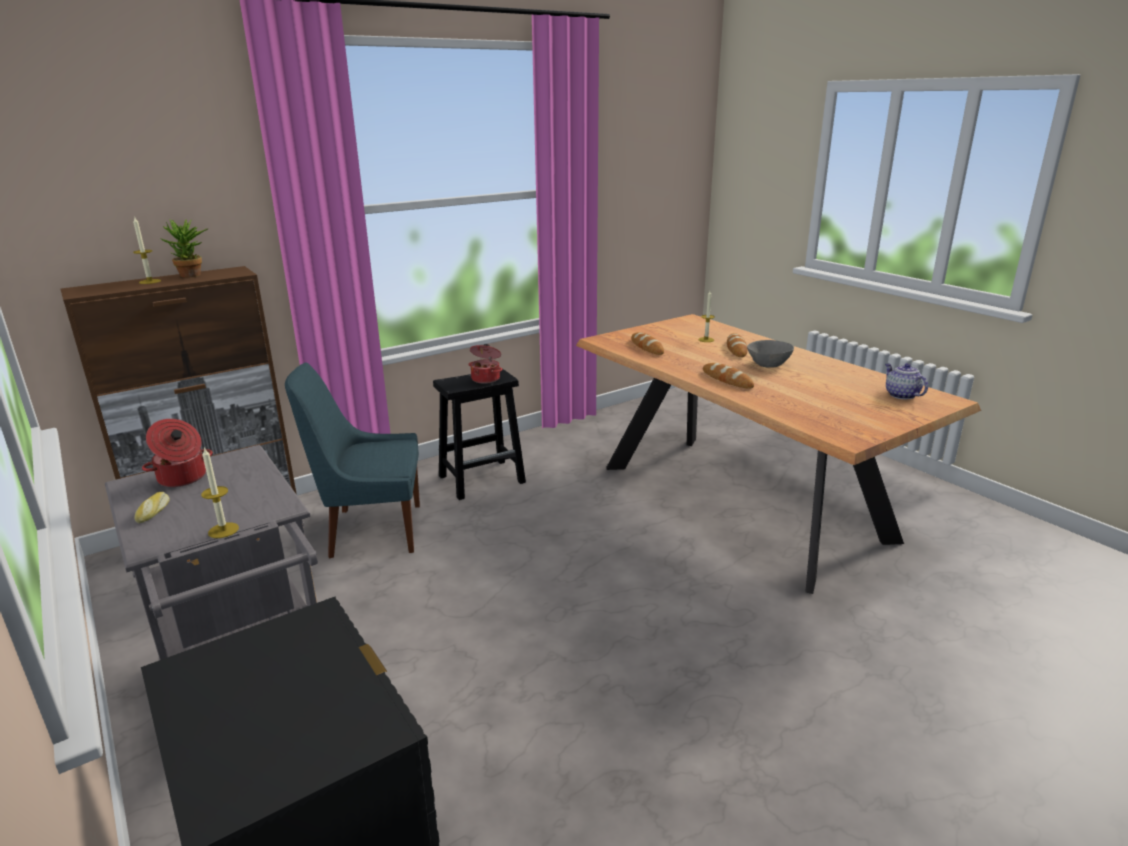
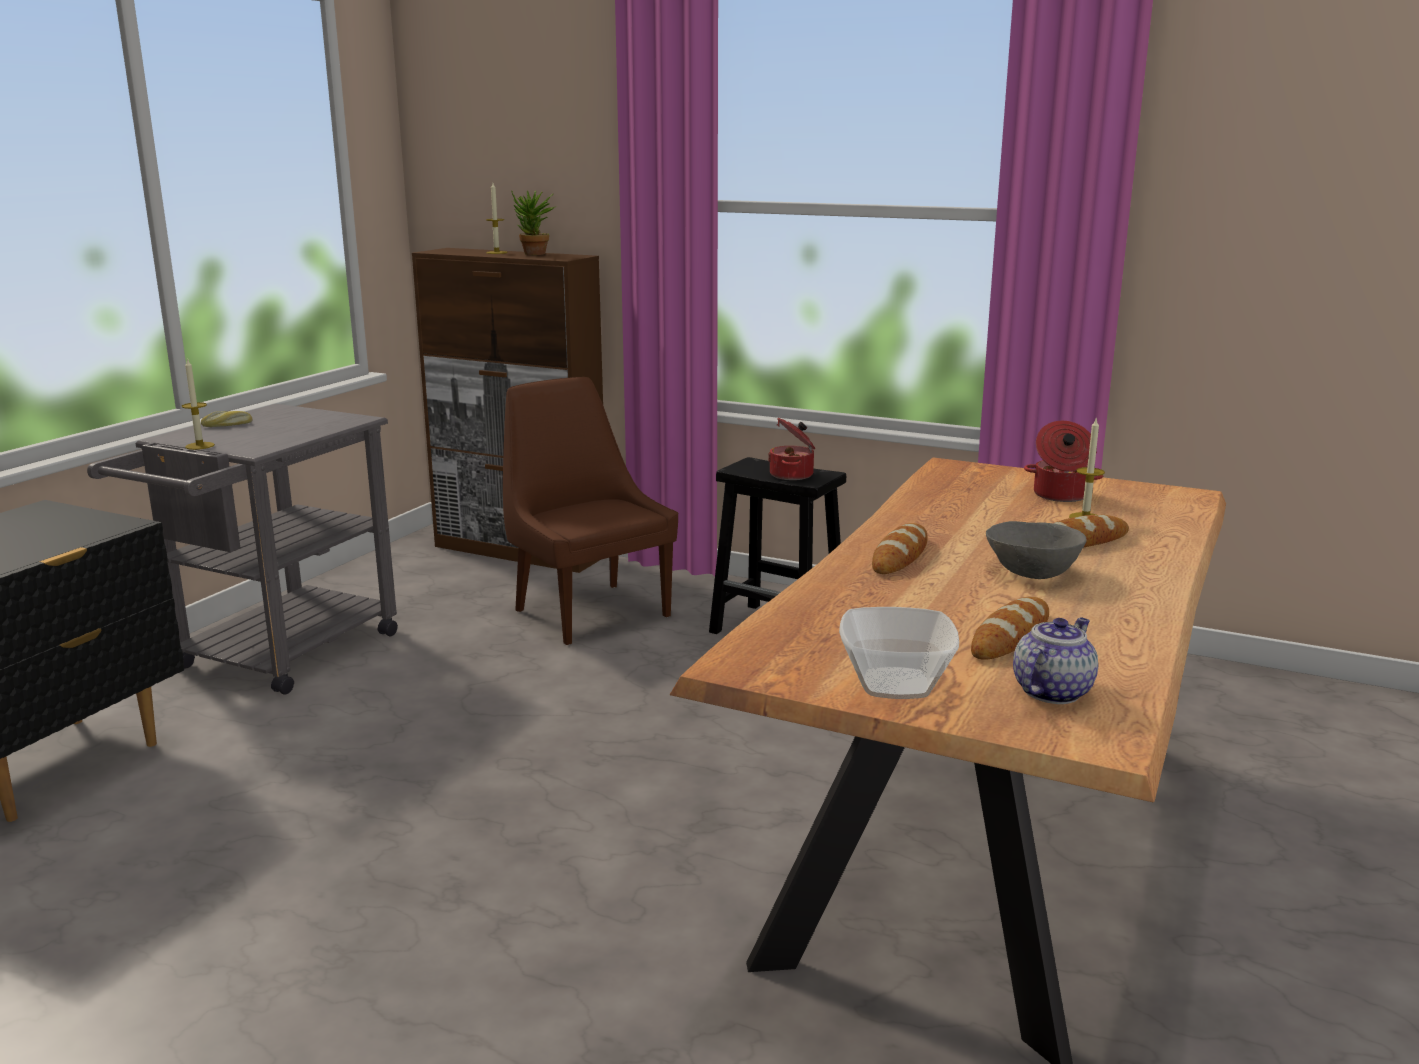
camera: 60 degrees right, 5 degrees down
cooking pot [142,419,213,487] -> cooking pot moved to [1024,421,1103,502]
blue chair [285,363,420,559] -> brown chair [503,377,678,645]
bread [631,332,664,355] -> bread moved to [971,597,1049,660]
none -> bowl [839,607,959,699]

